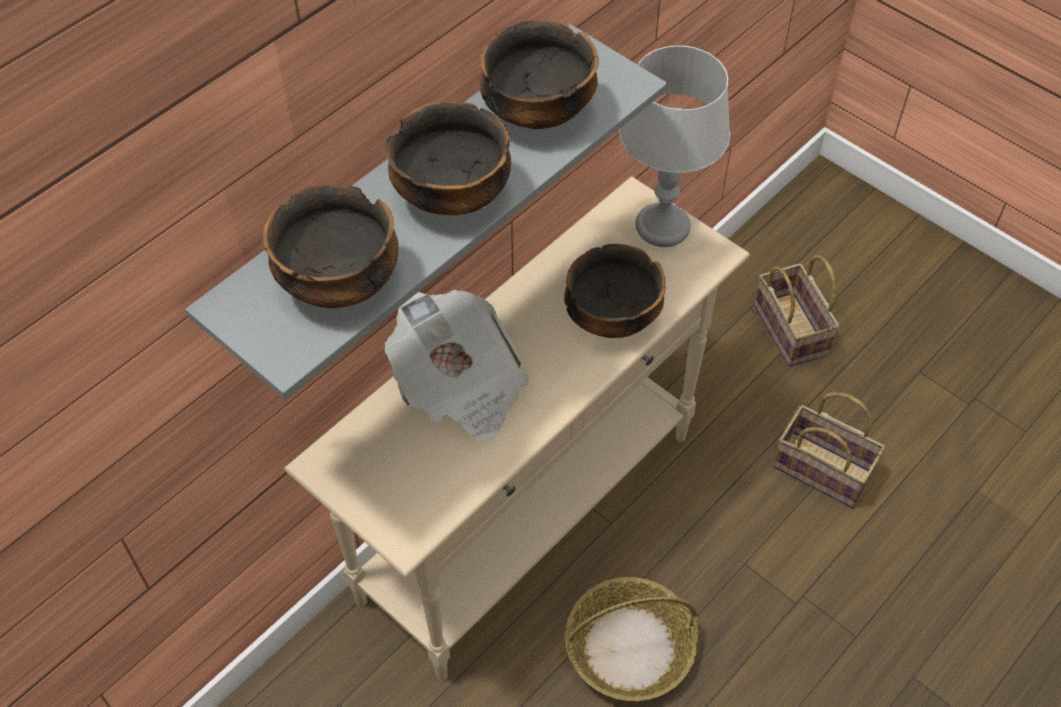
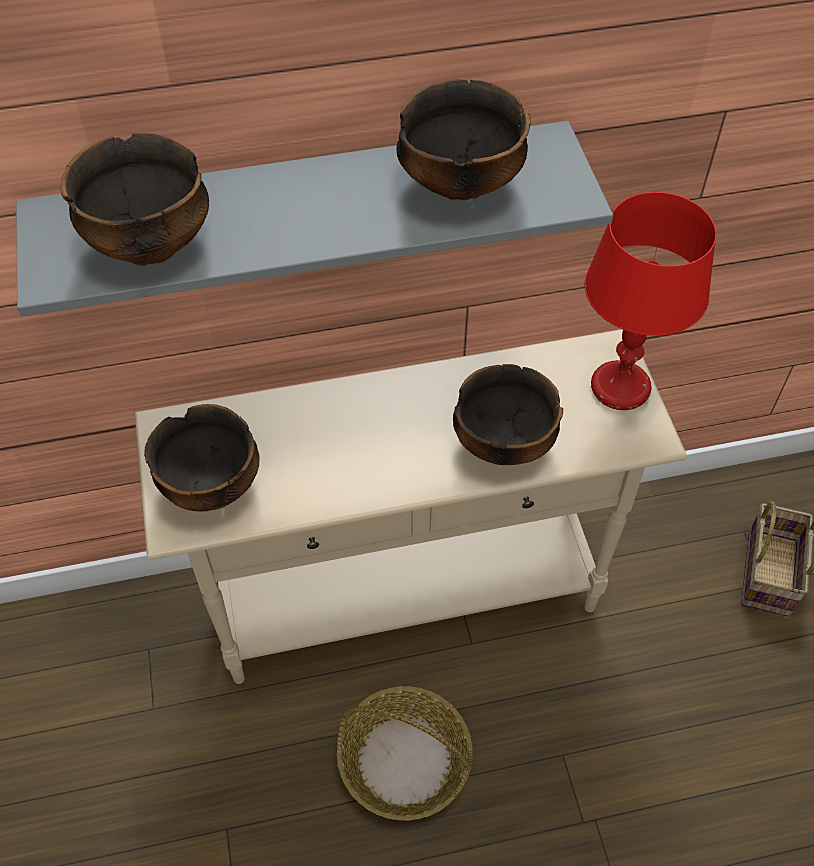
camera: 35 degrees right, 0 degrees up
newspaper [385,290,529,442] -> none
bowl [386,101,511,215] -> bowl moved to [144,404,260,511]
grey table lamp [619,45,730,247] -> red table lamp [584,192,717,410]
basket [773,392,885,508] -> none

